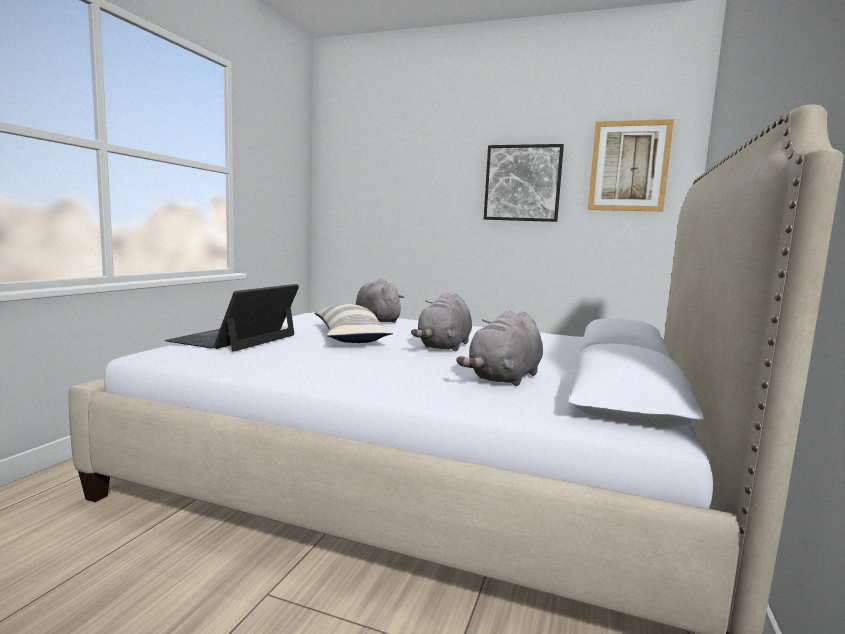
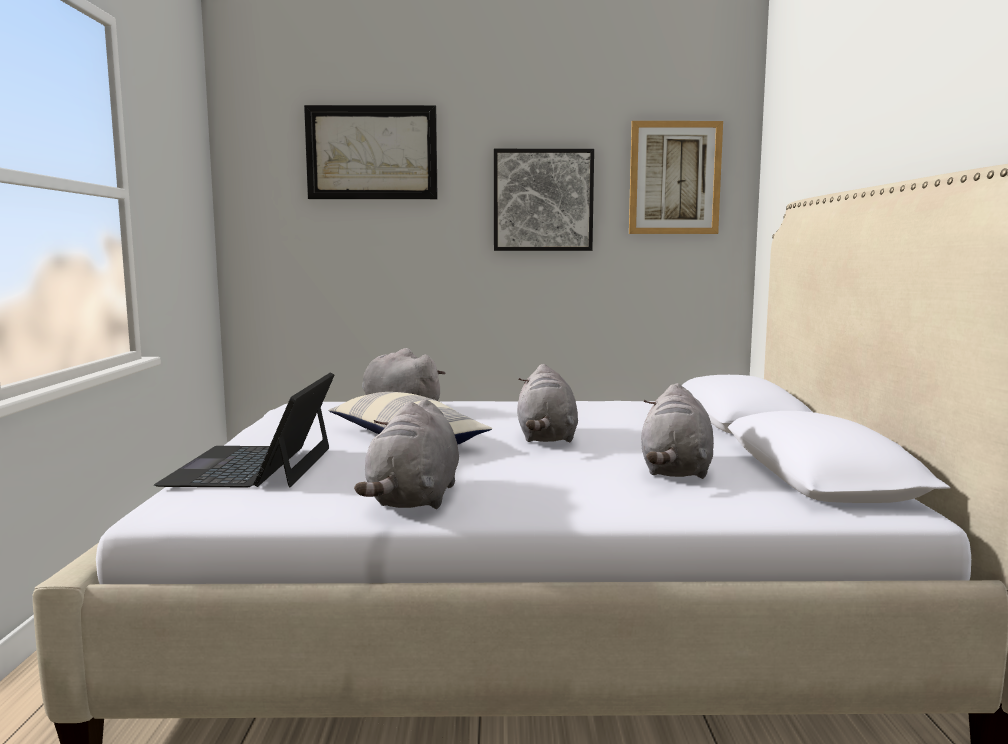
camera: 20 degrees left, 0 degrees up
none -> picture [304,105,438,199]
none -> grey plush toy [354,399,459,509]

